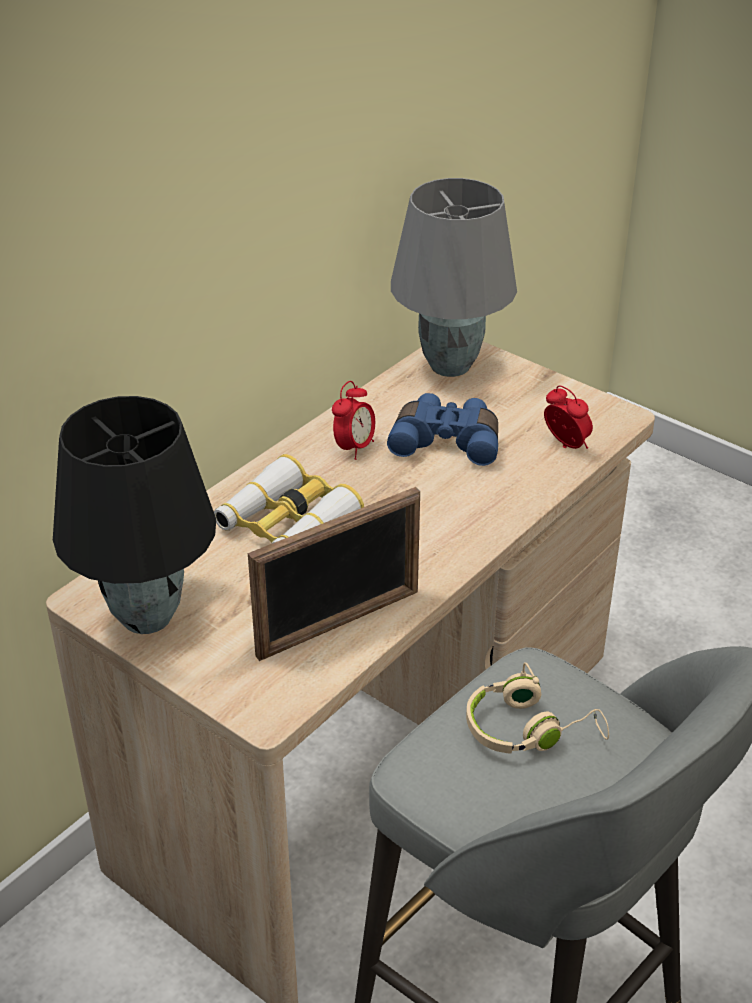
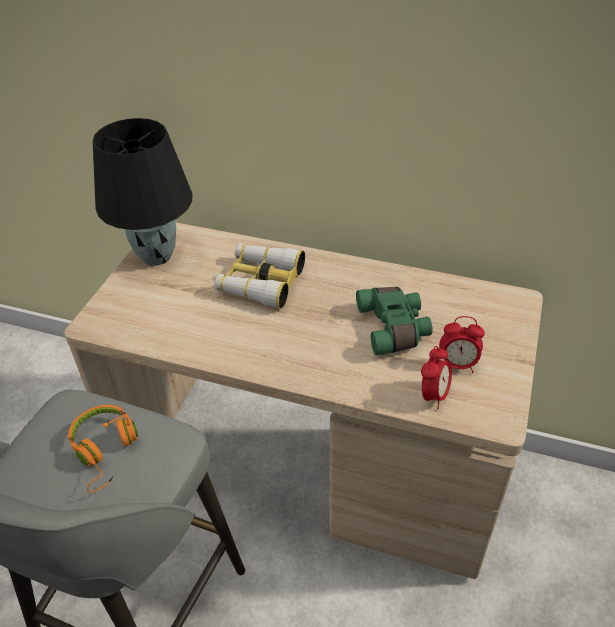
camera: 70 degrees right, 5 degrees up
picture frame [248,487,420,661] -> none
alarm clock [332,381,375,460] -> alarm clock moved to [439,316,485,373]
blue binoculars [387,393,498,466] -> green binoculars [356,287,433,356]
grey table lamp [391,178,517,377] -> none
beige headphones [466,662,609,754] -> orange headphones [68,405,138,493]

